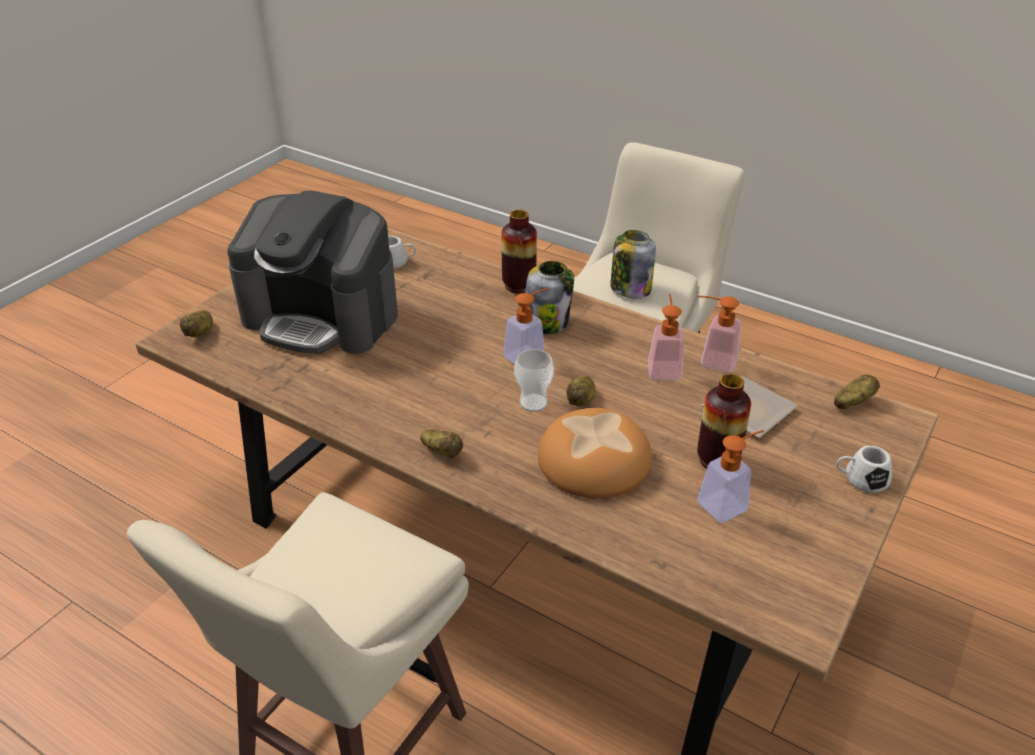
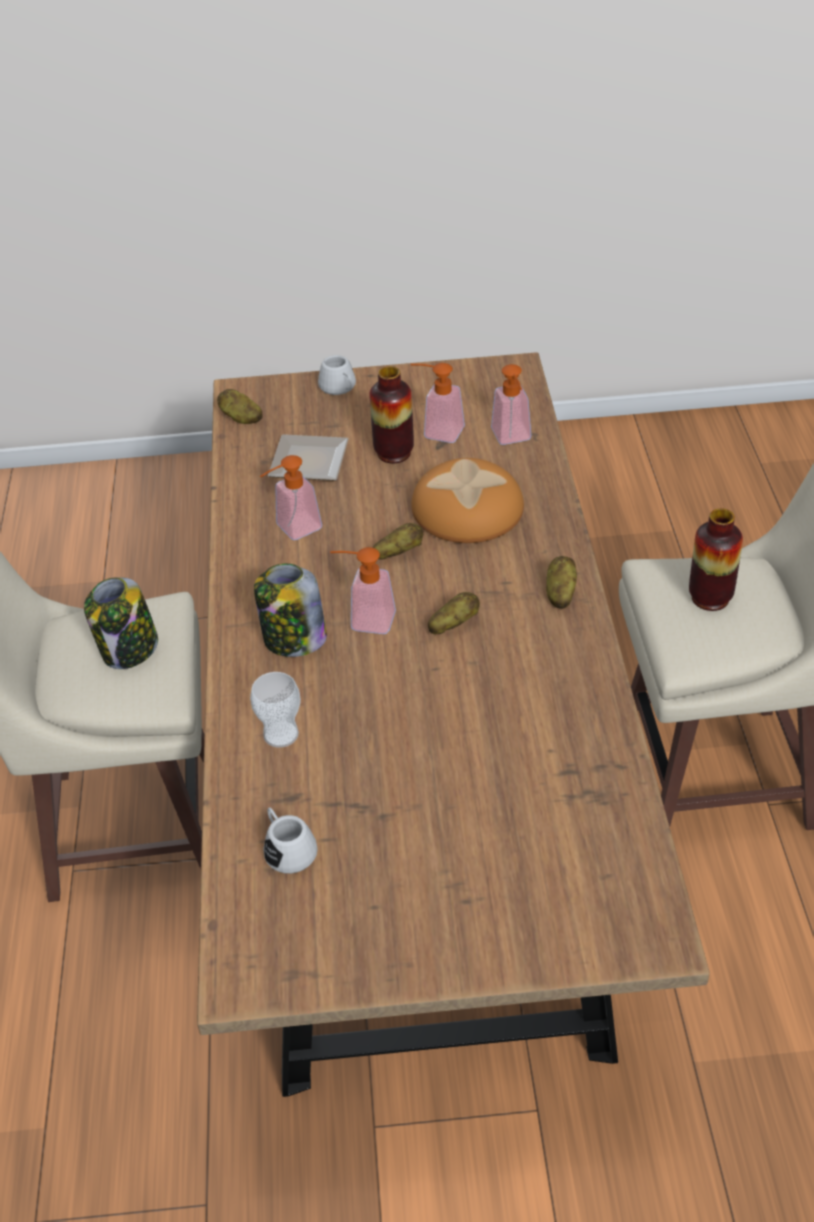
camera: 125 degrees left, 5 degrees up
potato [179,310,213,337] -> potato moved to [428,592,480,634]
coffee machine [228,191,398,354] -> none
vase [501,210,537,293] -> vase moved to [689,508,743,611]
cup [514,349,554,412] -> cup moved to [250,672,301,748]
soap dispenser [698,296,741,372] -> soap dispenser moved to [491,364,531,445]

